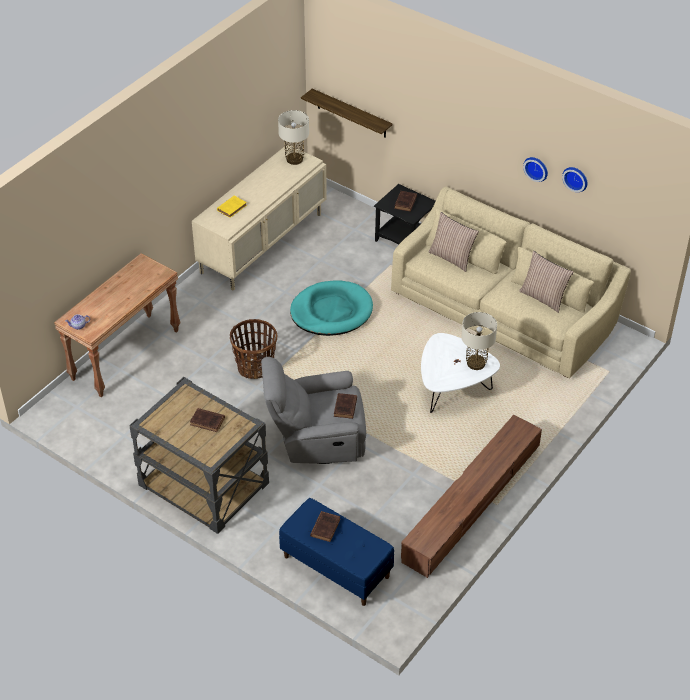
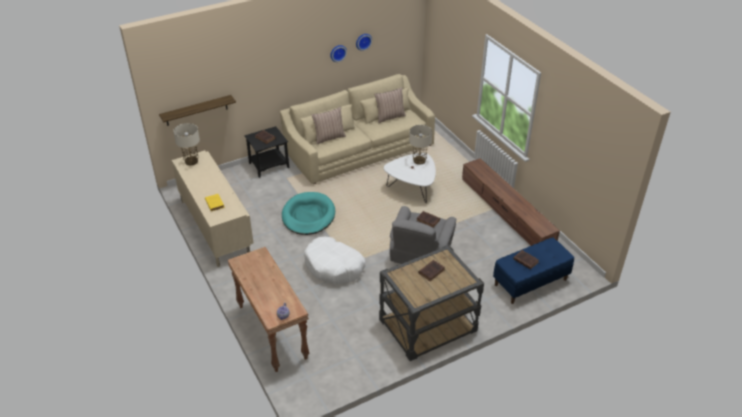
camera: 65 degrees left, 5 degrees down
basket [230,319,277,379] -> white dog bed [304,237,366,285]

